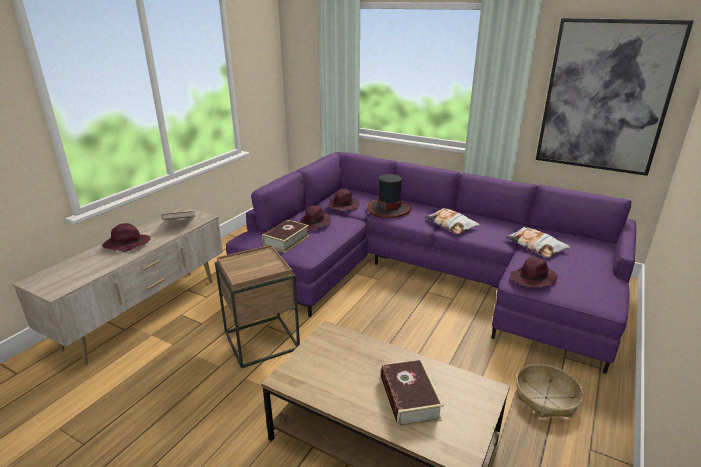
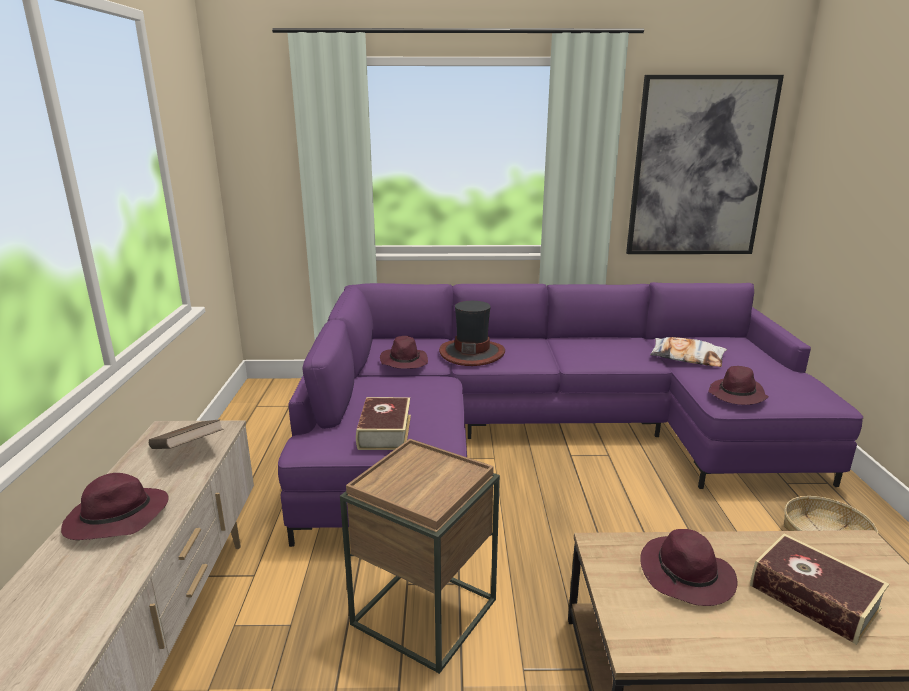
camera: 30 degrees left, 5 degrees down
purple hat [299,205,331,229] -> purple hat moved to [640,529,738,606]
pillow [425,208,480,234] -> none

